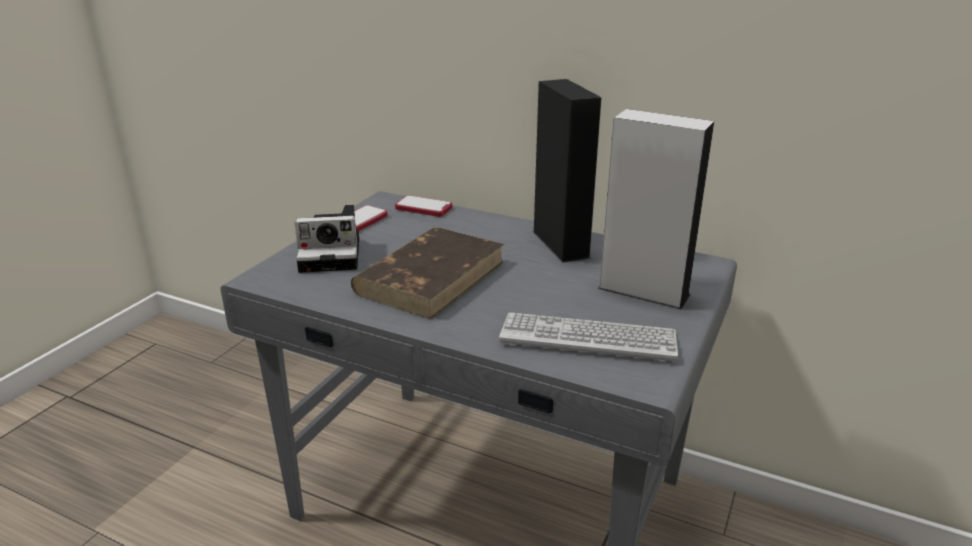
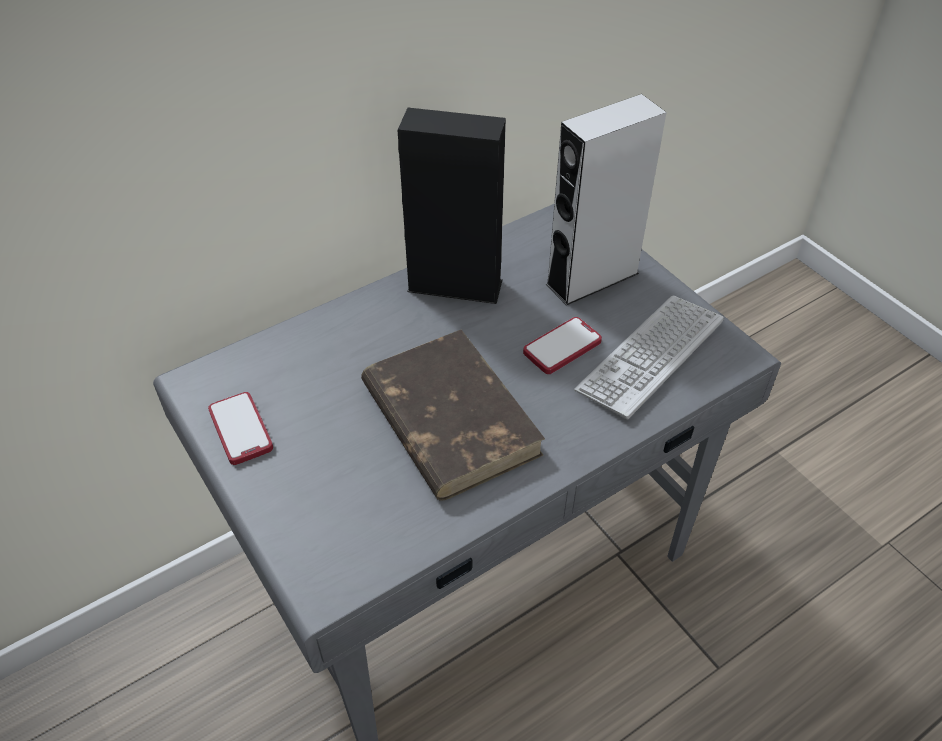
camera: 60 degrees left, 20 degrees up
camera [295,205,359,273] -> none
phone [395,195,452,217] -> phone moved to [523,317,602,374]

